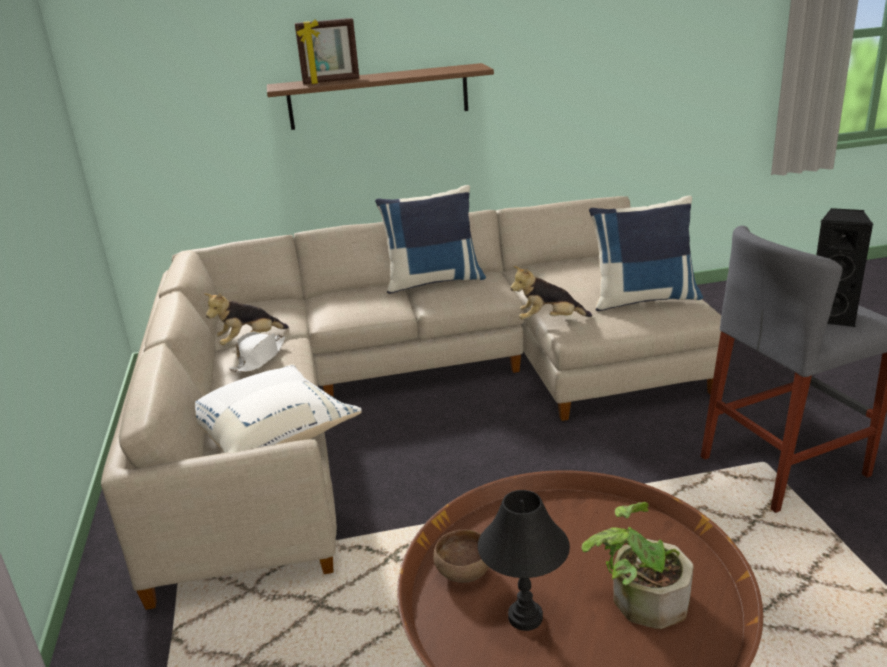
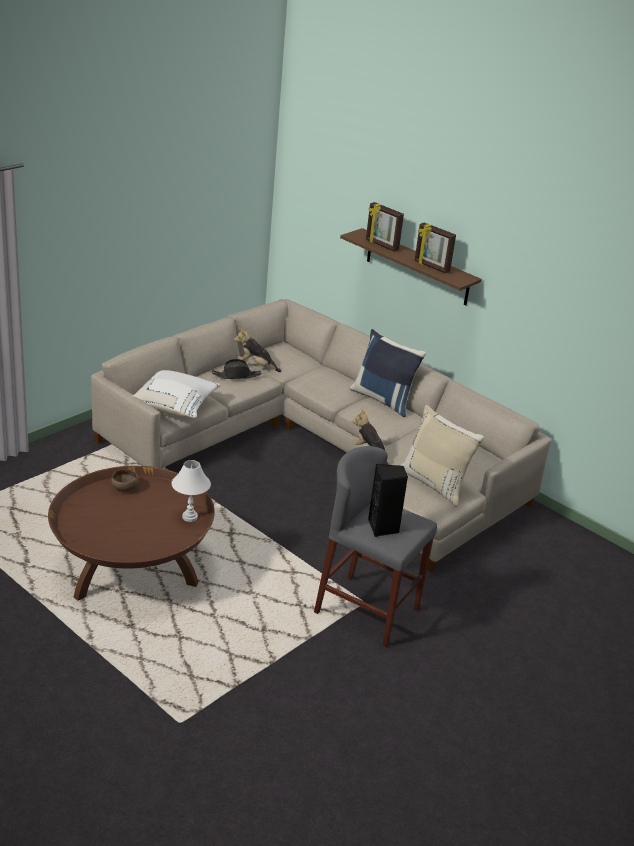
camera: 50 degrees right, 5 degrees up
white hat [229,332,285,373] -> black hat [212,359,261,379]
black table lamp [478,490,570,631] -> none
potted plant [582,502,694,629] -> none
blue pillow [589,196,703,311] -> beige pillow [400,405,484,507]
none -> white table lamp [172,460,211,522]
none -> picture frame [414,222,456,273]

